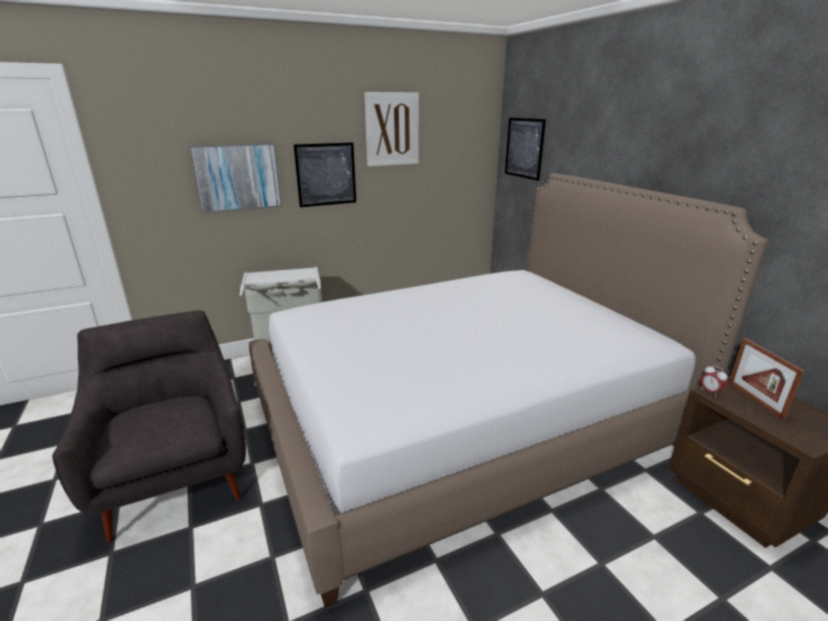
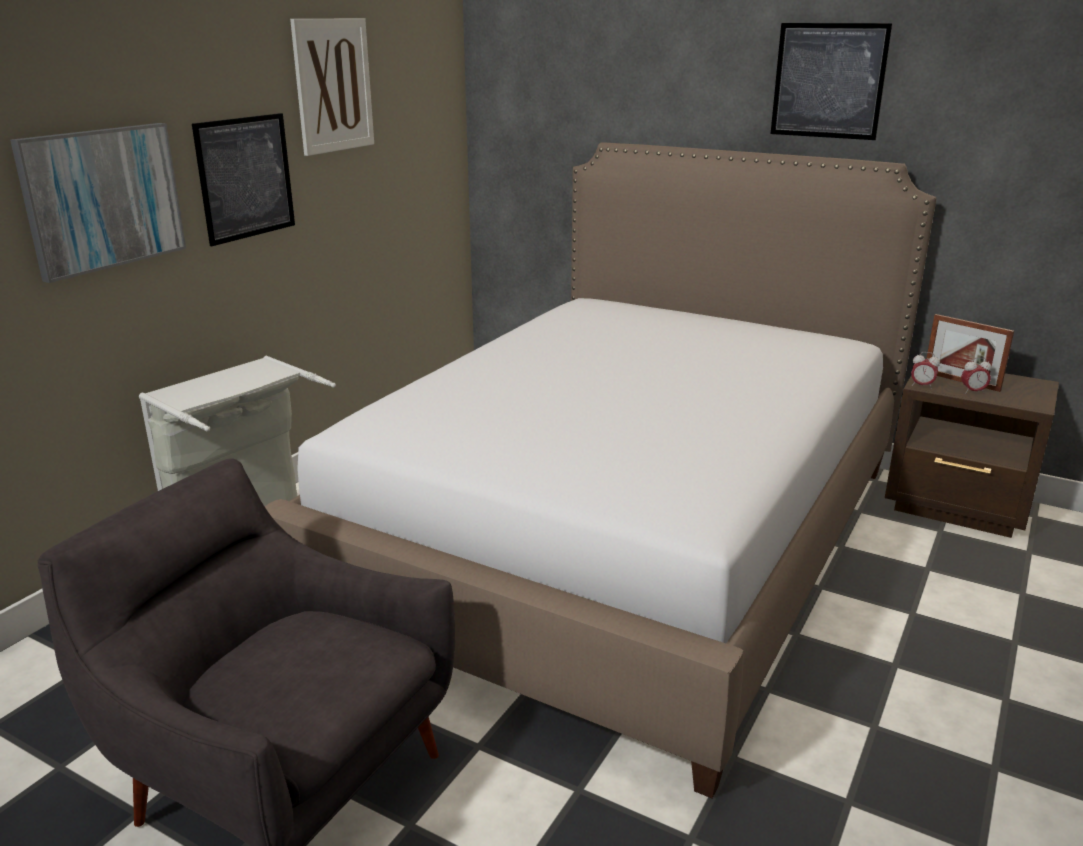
camera: 35 degrees left, 0 degrees up
picture [505,118,546,181] -> picture moved to [771,23,893,140]
none -> alarm clock [961,358,991,394]

